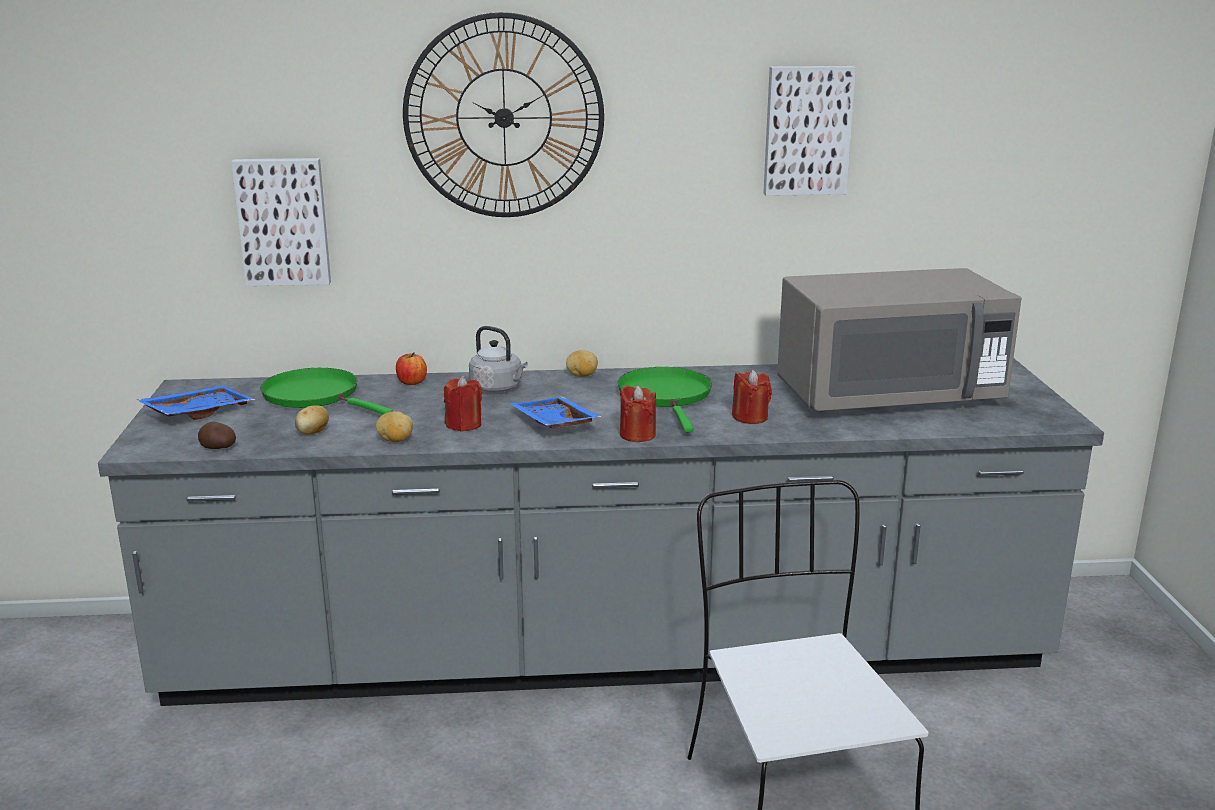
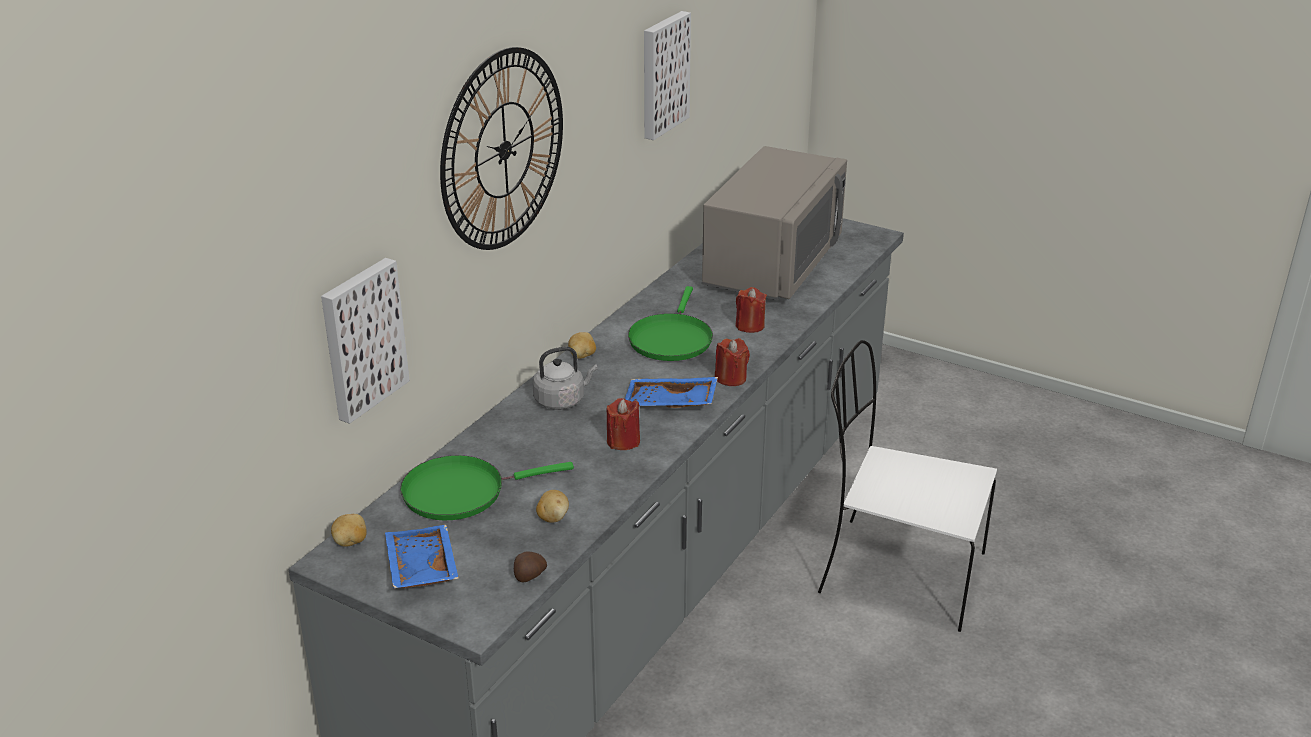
camera: 55 degrees left, 10 degrees up
potato [376,411,413,442] -> potato moved to [331,514,367,547]
apple [396,352,427,385] -> none
green frying pan [617,367,712,432] -> green frying pan turned 105 degrees counterclockwise [628,286,713,361]

